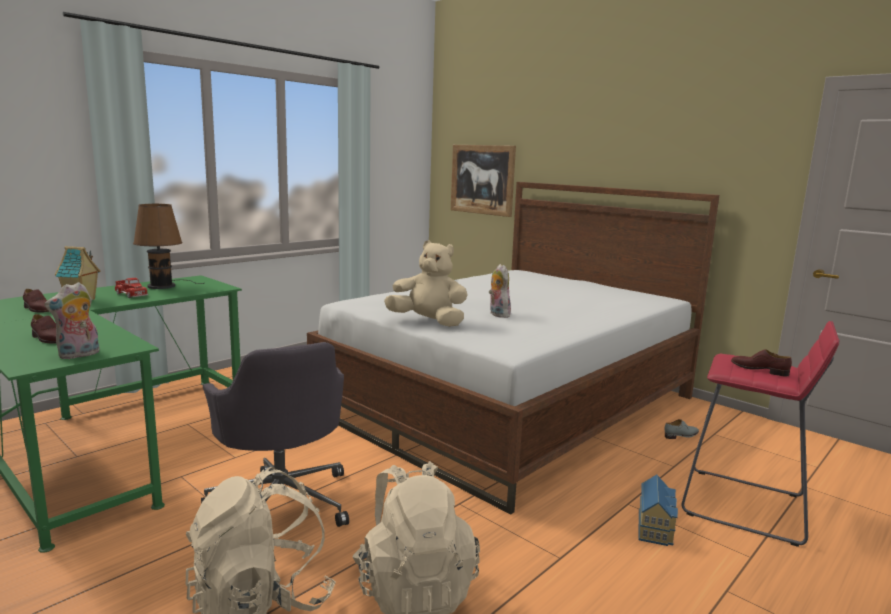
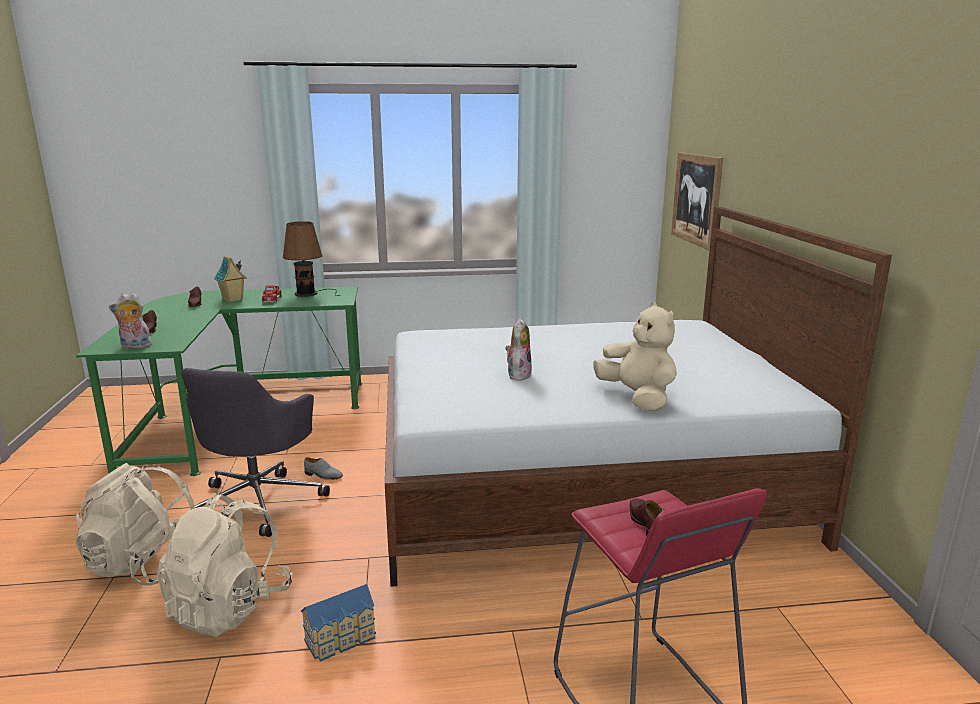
camera: 40 degrees right, 5 degrees up
beige plush toy [384,240,468,327] -> beige plush toy moved to [593,302,677,411]
toy house [639,475,678,546] -> toy house moved to [301,584,376,662]
grey shoe [664,419,699,439] -> grey shoe moved to [304,457,343,480]

